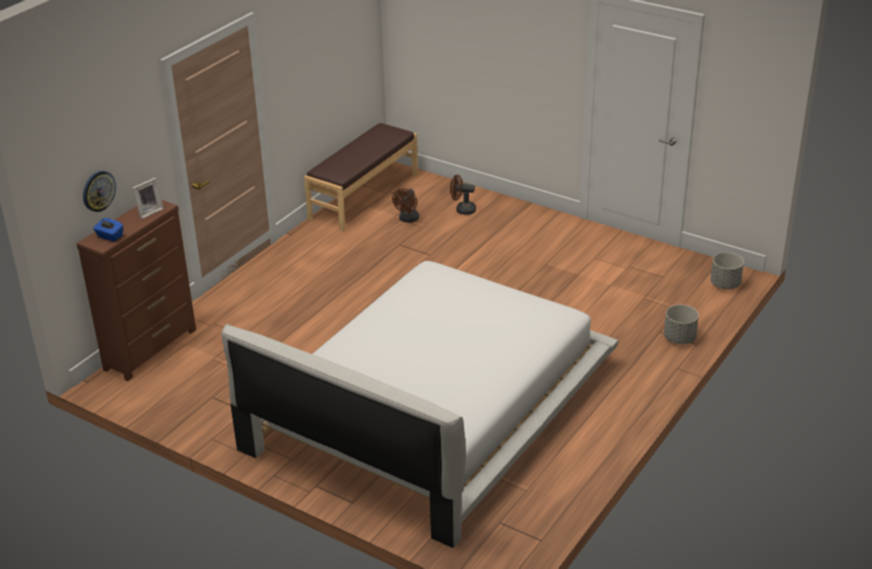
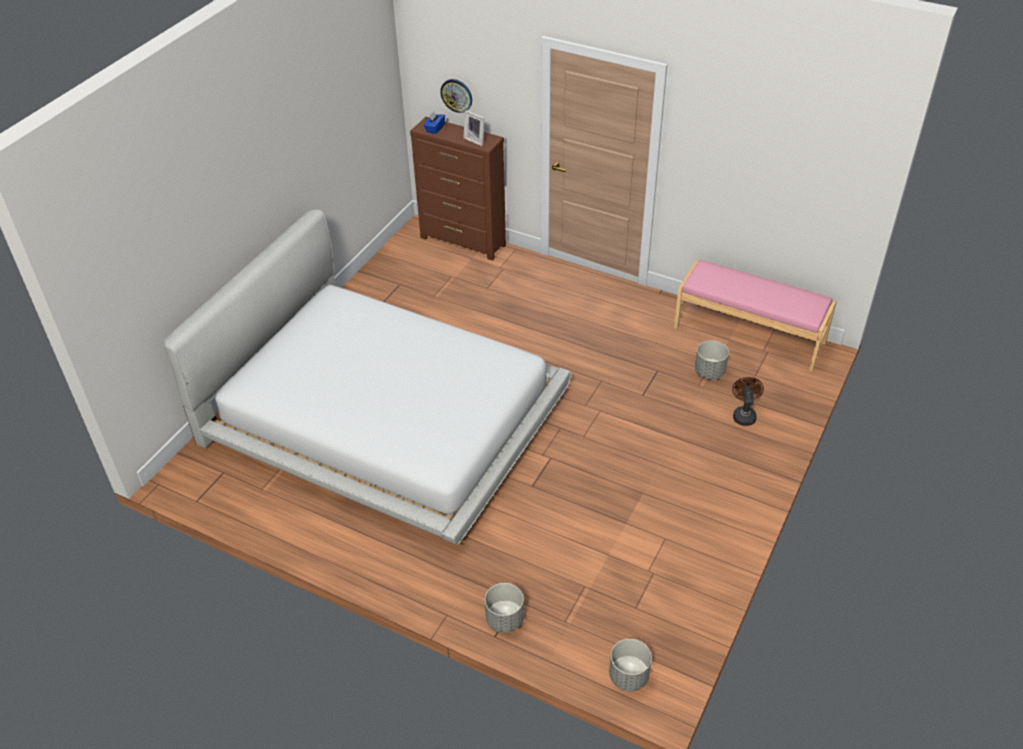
camera: 85 degrees right, 10 degrees up
brown bench [304,123,418,232] -> pink bench [674,260,837,372]
brown fan [392,188,419,223] -> grey planter [695,340,729,380]

